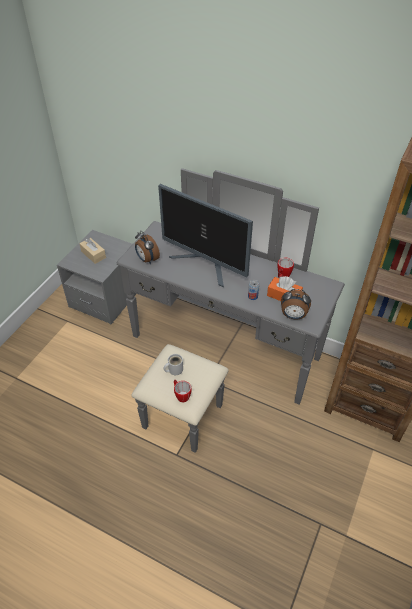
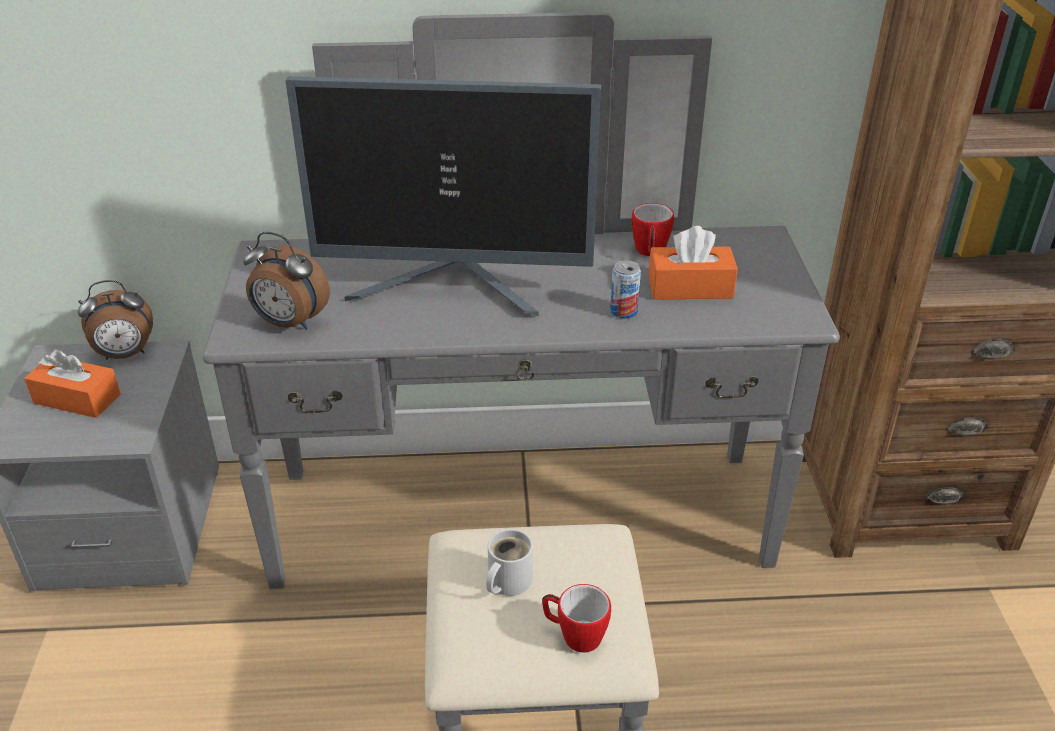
camera: 30 degrees left, 10 degrees down
beige tissue box [80,238,106,264] -> orange tissue box [24,349,121,418]
alarm clock [281,289,311,320] -> alarm clock moved to [78,280,153,360]

